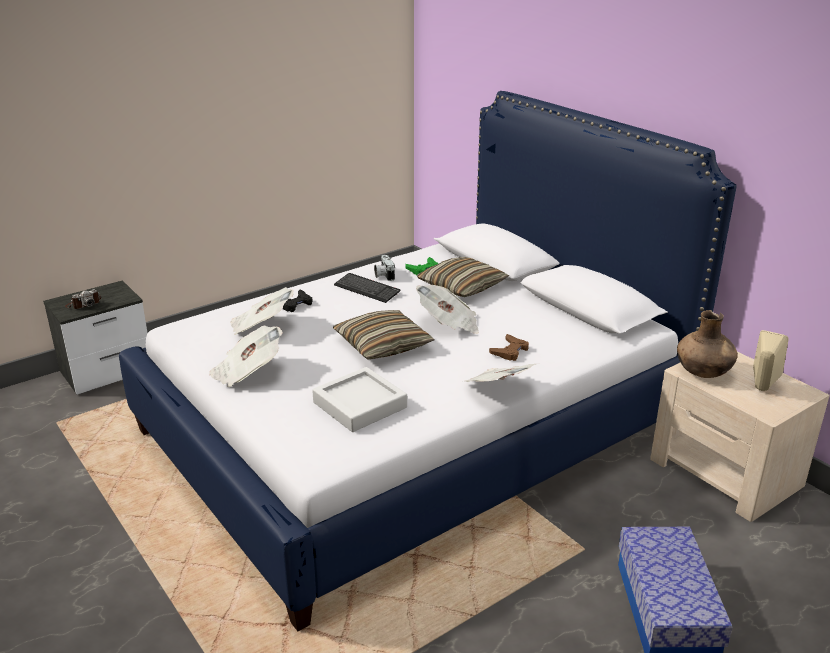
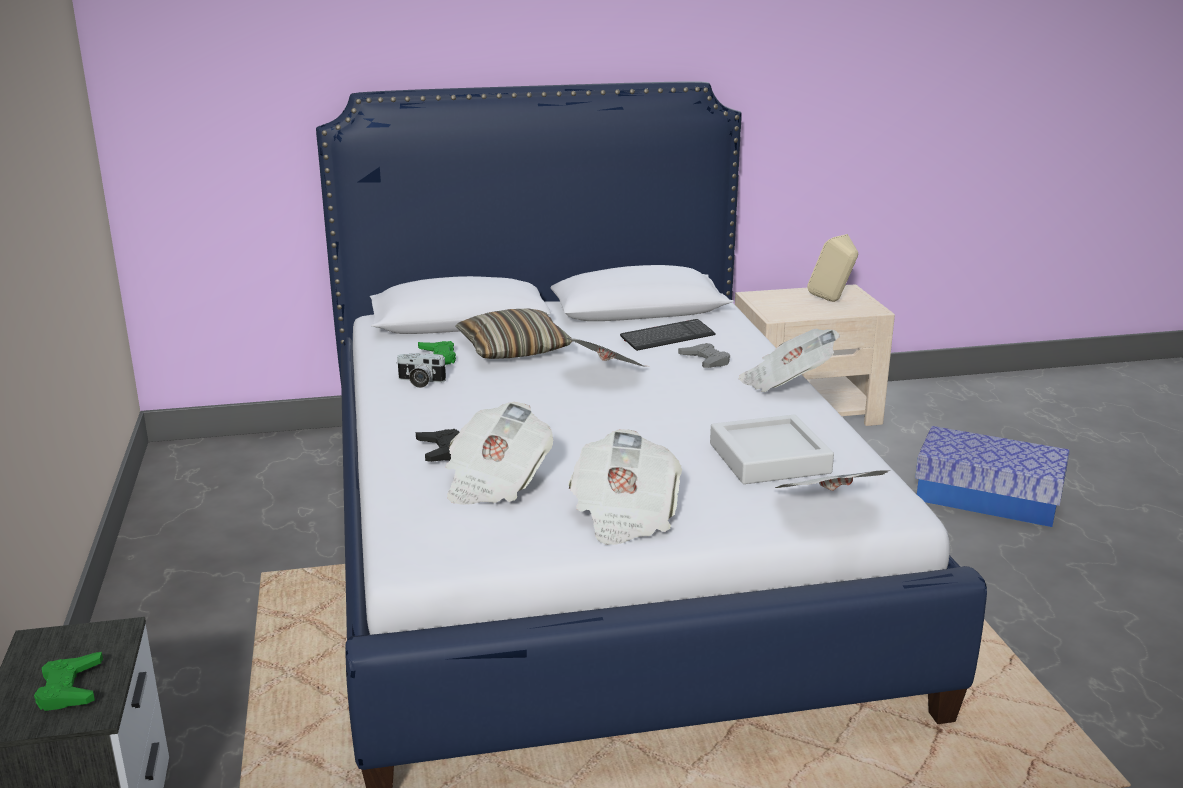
camera: 65 degrees left, 5 degrees down
camera [65,289,101,309] -> green game controller [34,652,103,711]
pillow [333,310,435,360] -> none
keyboard [334,273,401,303] -> keyboard moved to [620,319,716,351]
brown game controller [489,334,529,361] -> grey game controller [678,343,730,368]
brown vase [677,310,738,378] -> none
none -> newspaper [775,470,889,491]

